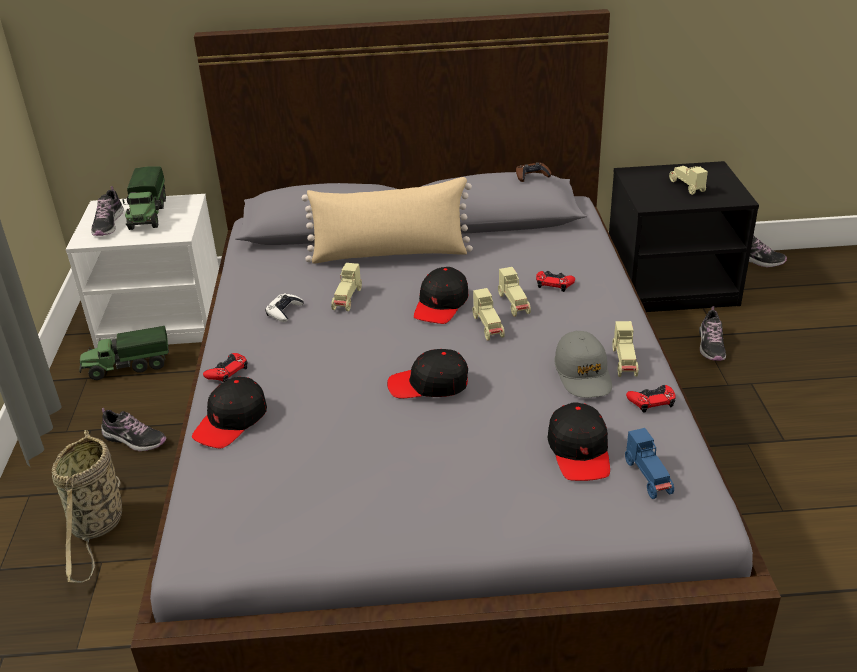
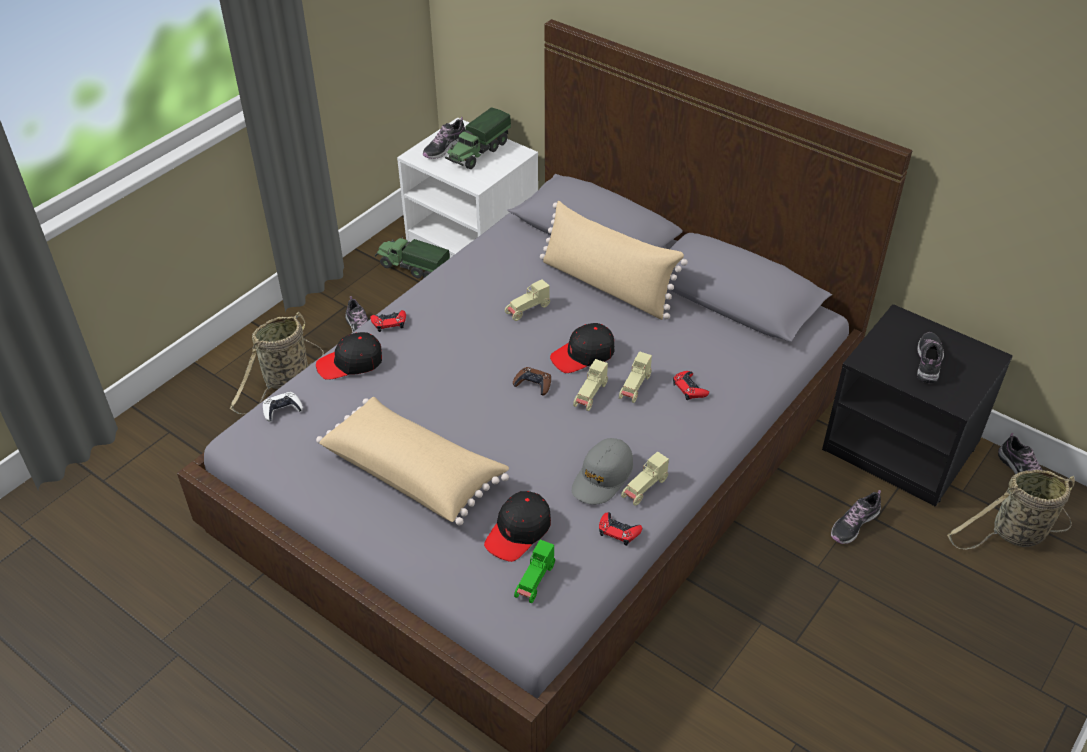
camera: 40 degrees right, 10 degrees up
white game controller [265,293,304,322] -> white game controller moved to [263,392,303,422]
black cap [387,349,468,398] -> none
brown game controller [516,162,551,182] -> brown game controller moved to [513,367,551,396]
blue toy car [625,428,674,499] -> green toy car [514,540,555,603]
beige toy car [669,166,708,195] -> shoe [917,332,944,383]
none -> beige pillow [316,397,509,525]
none -> basket [947,470,1075,549]

